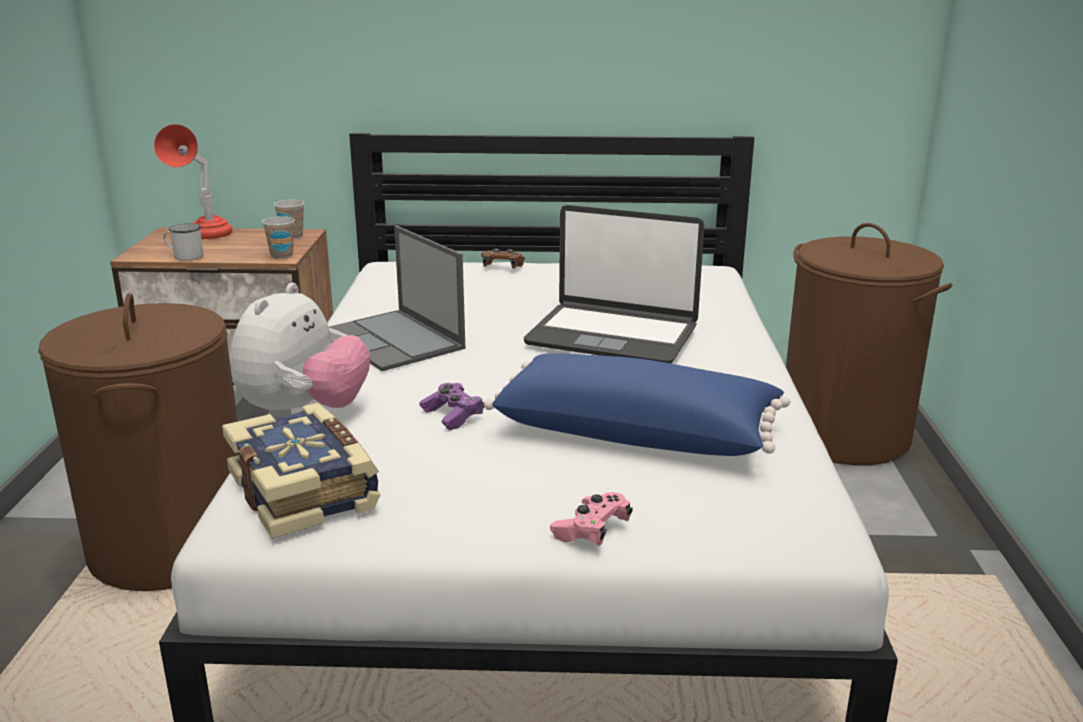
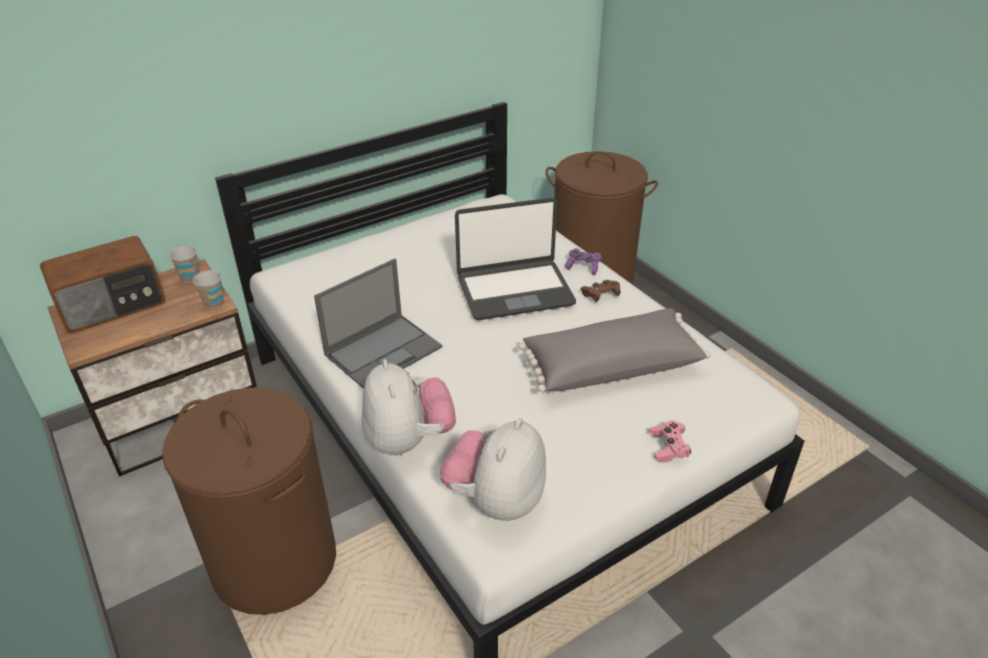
camera: 35 degrees left, 15 degrees up
red table lamp [154,124,232,239] -> radio [40,236,165,333]
white mug [163,223,204,261] -> none
book [222,403,381,539] -> plush toy [440,418,546,521]
laptop [329,225,466,371] -> laptop turned 60 degrees counterclockwise [314,258,442,389]
purple game controller [419,383,484,430] -> purple game controller moved to [565,248,602,275]
brown game controller [481,249,525,268] -> brown game controller moved to [581,280,621,302]
blue pillow [484,353,791,456] -> grey pillow [518,308,711,392]

